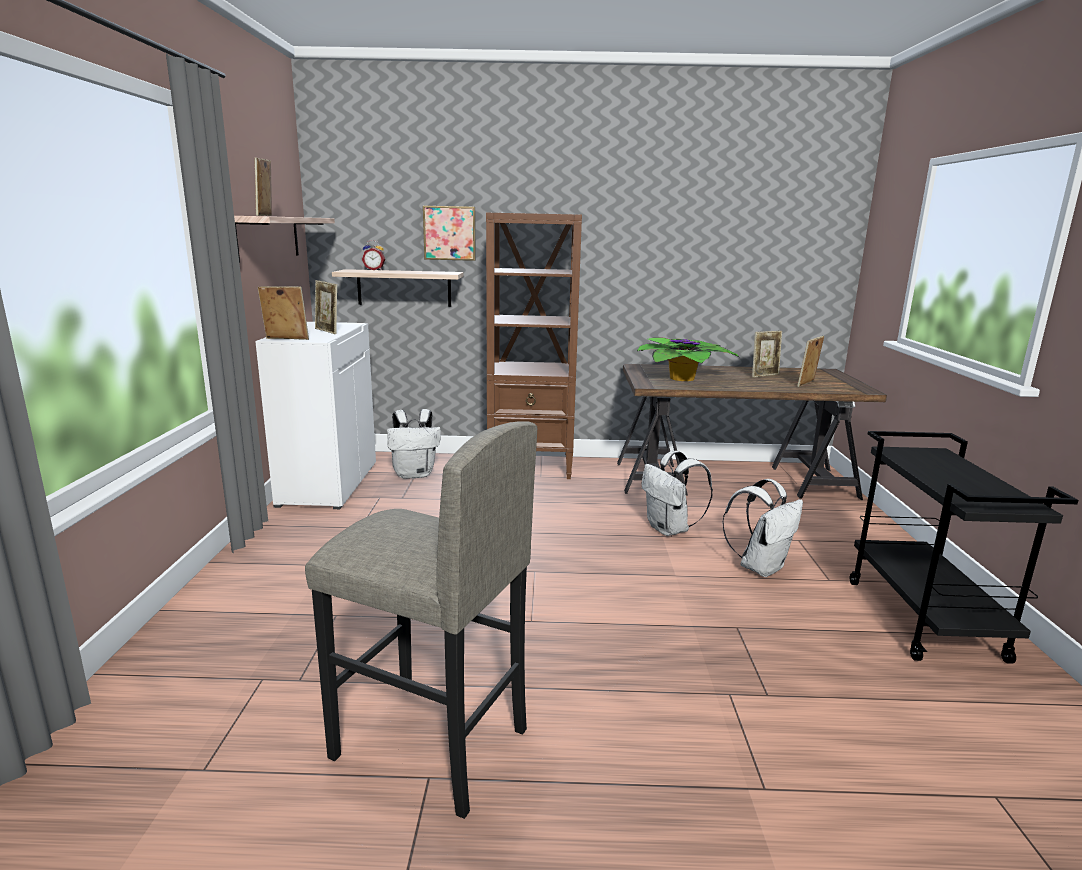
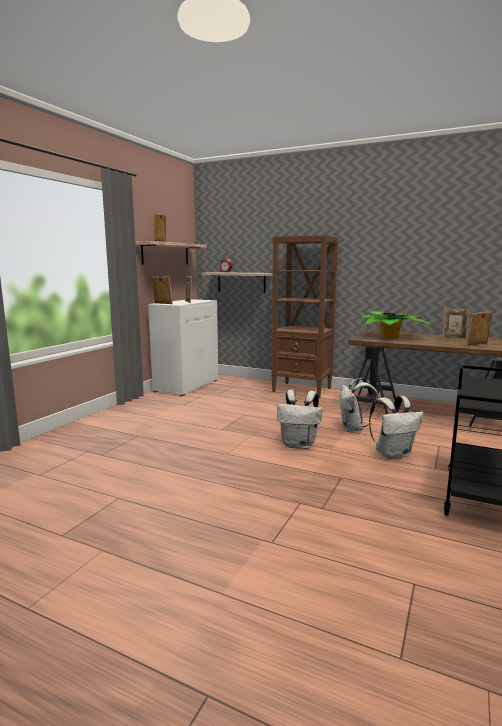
camera: 25 degrees right, 5 degrees down
grey stool [305,421,537,819] -> none
white backpack [387,409,441,479] -> white backpack moved to [277,389,322,449]
picture [423,206,476,261] -> none

